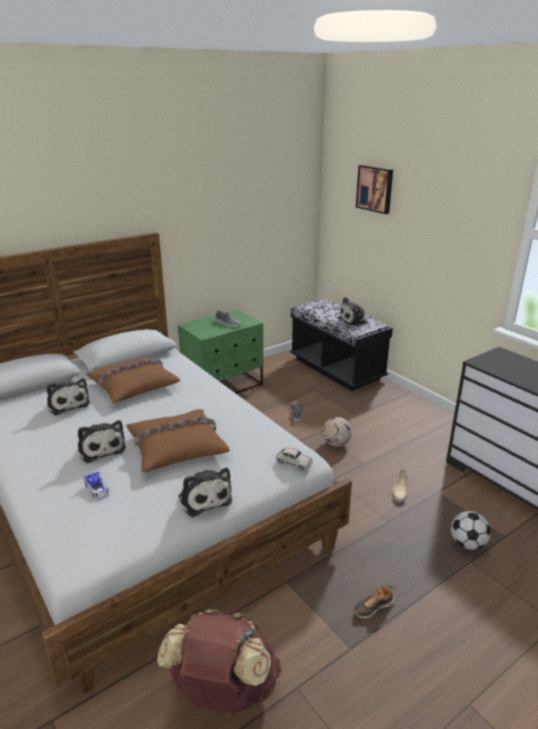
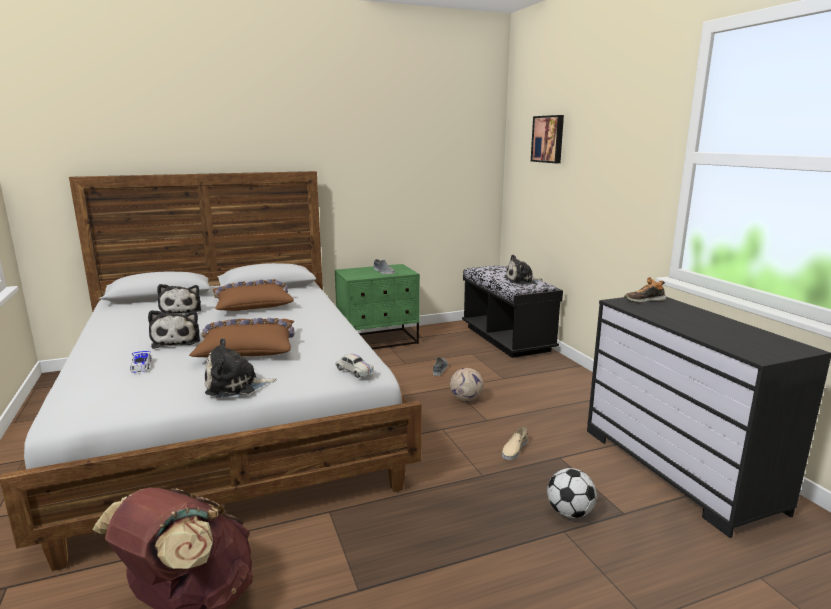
camera: 15 degrees right, 10 degrees down
plush toy [178,468,232,518] -> plush toy turned 90 degrees clockwise [205,338,277,397]
shoe [354,585,395,619] -> shoe moved to [624,277,667,303]

